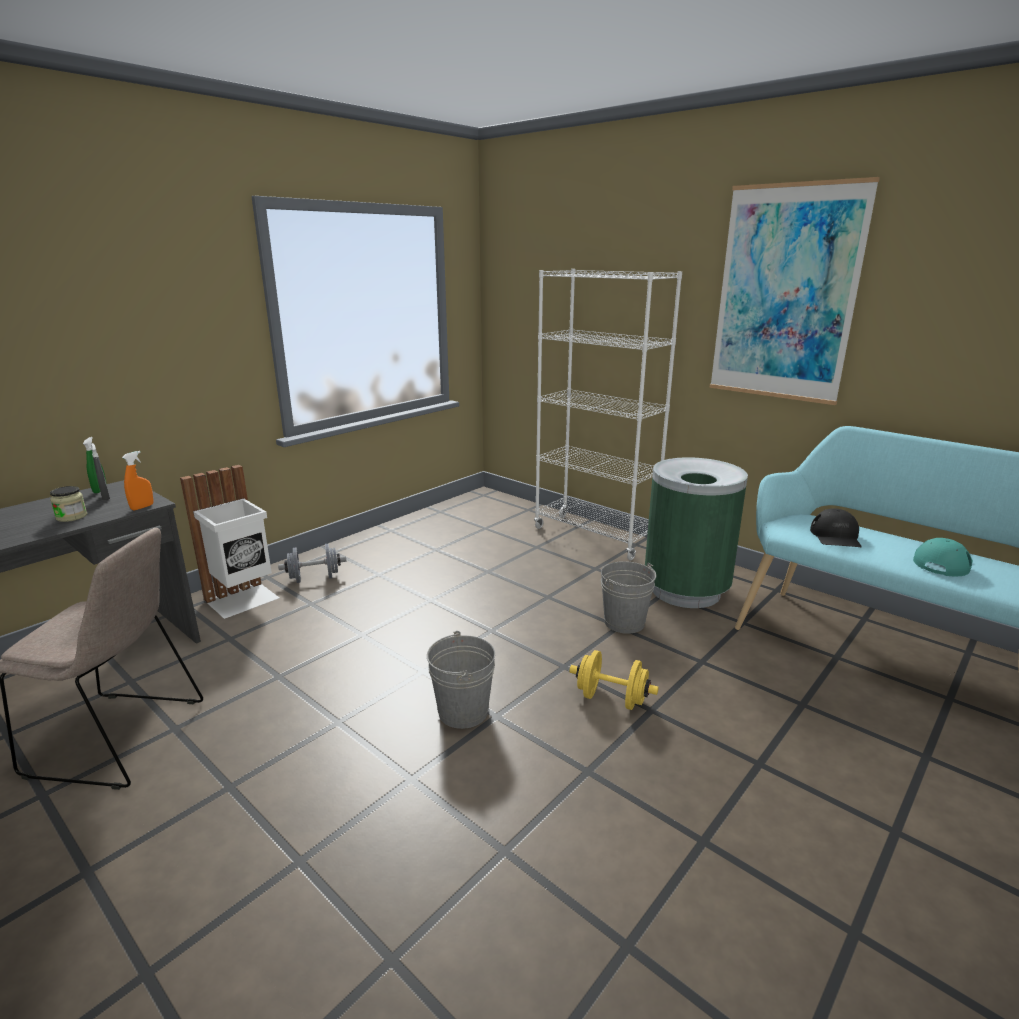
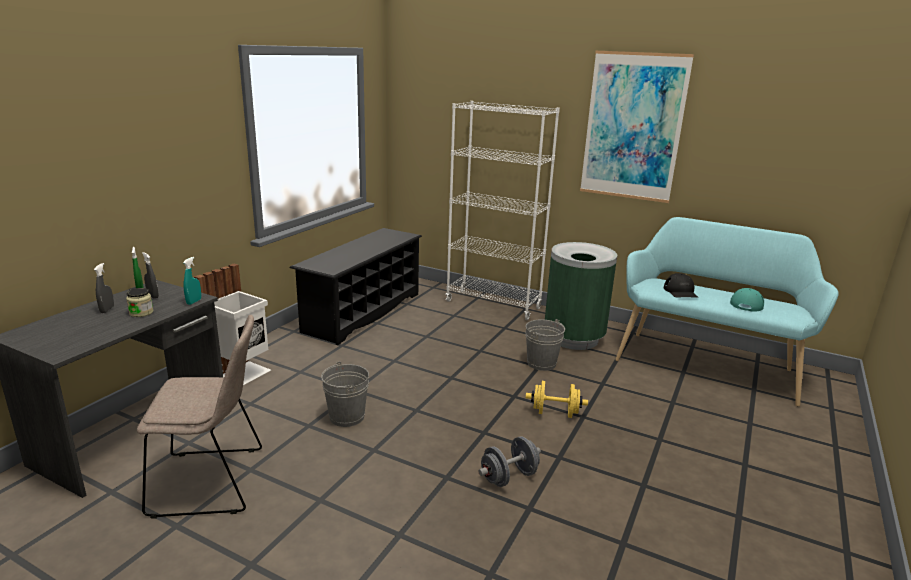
camera: 15 degrees left, 0 degrees up
orange spray bottle [122,451,153,510] -> turquoise spray bottle [183,257,201,305]
grey dumbbell [278,544,346,583] -> grey dumbbell moved to [478,436,541,487]
grey bucket [427,631,495,729] -> grey bucket moved to [321,361,369,427]
none -> grey spray bottle [94,263,114,313]
none -> black shoe rack [289,228,422,345]

